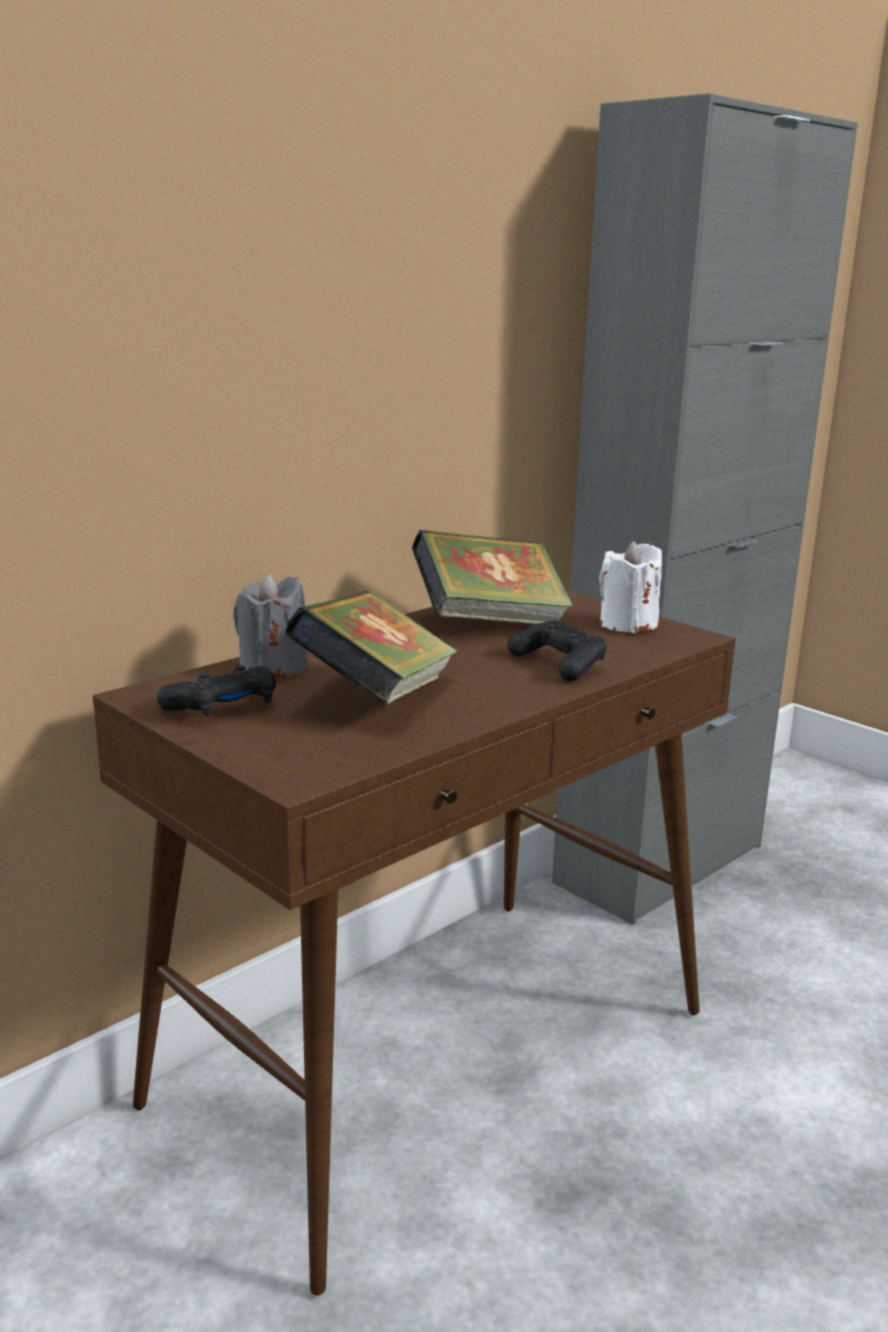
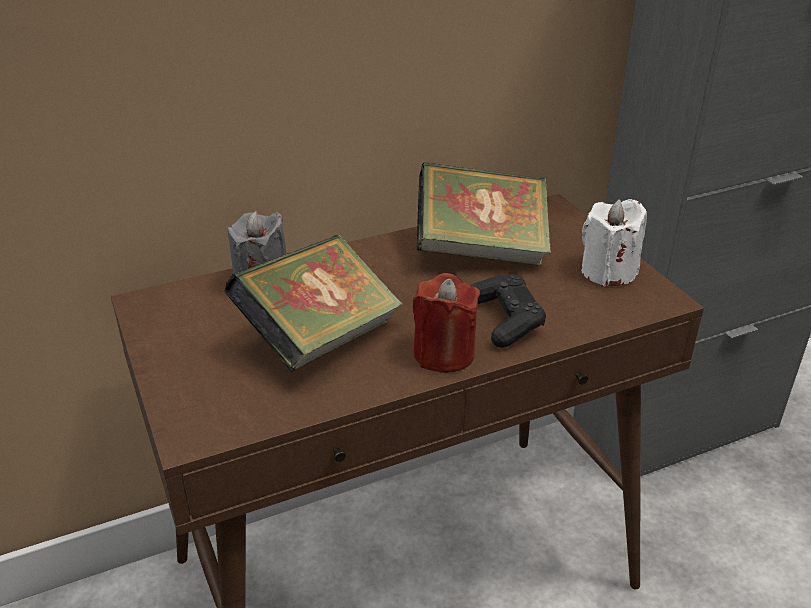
camera: 20 degrees right, 15 degrees up
black game controller [157,665,276,717] -> none
none -> red candle [413,273,480,373]

